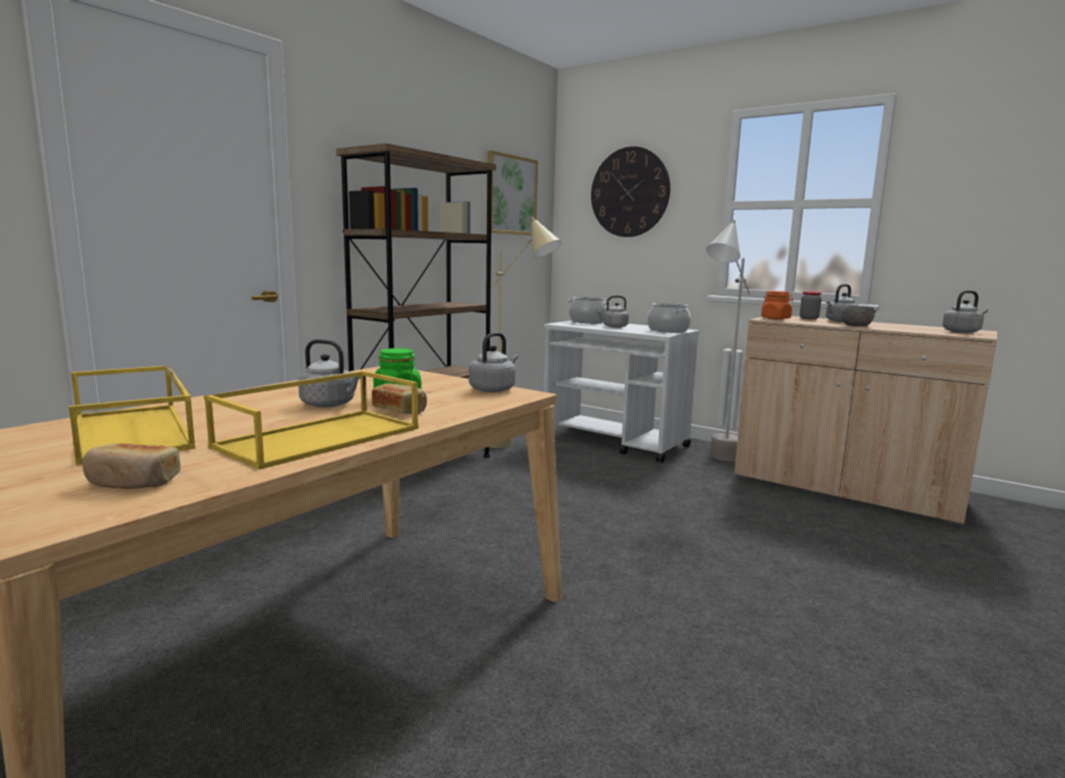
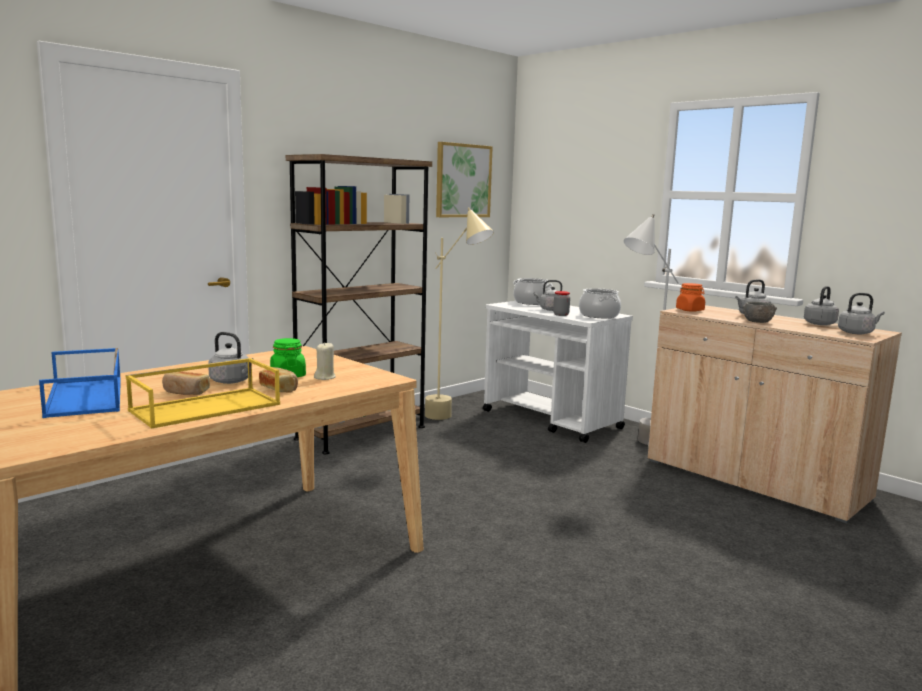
camera: 10 degrees right, 0 degrees up
yellow tray [69,365,195,465] -> blue tray [39,348,121,418]
bread [82,443,181,489] -> bread moved to [162,371,210,395]
grey kettle [469,332,518,393] -> grey kettle moved to [804,286,839,325]
wall clock [591,146,670,237] -> none
jar [800,291,821,320] -> jar moved to [553,291,570,316]
none -> beige candle [314,342,336,380]

